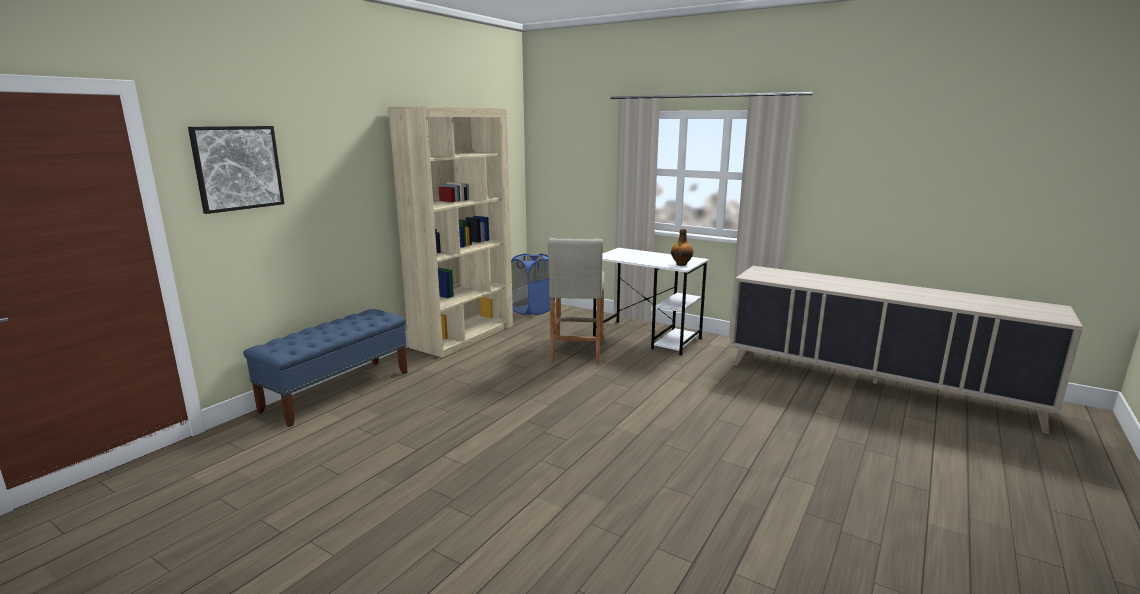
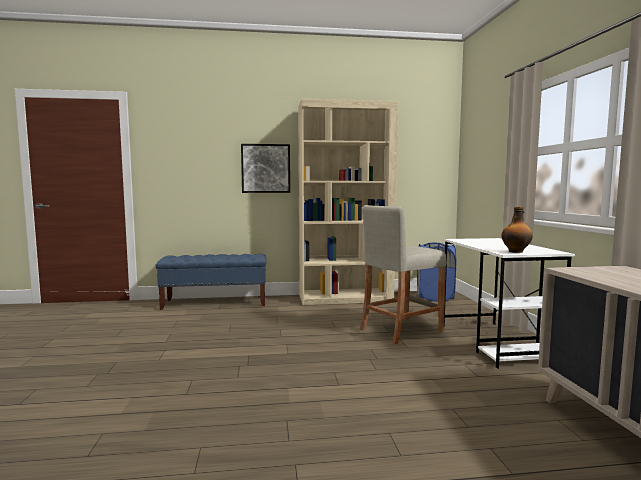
camera: 50 degrees right, 10 degrees down
picture [188,126,284,214] -> picture moved to [241,144,290,193]

